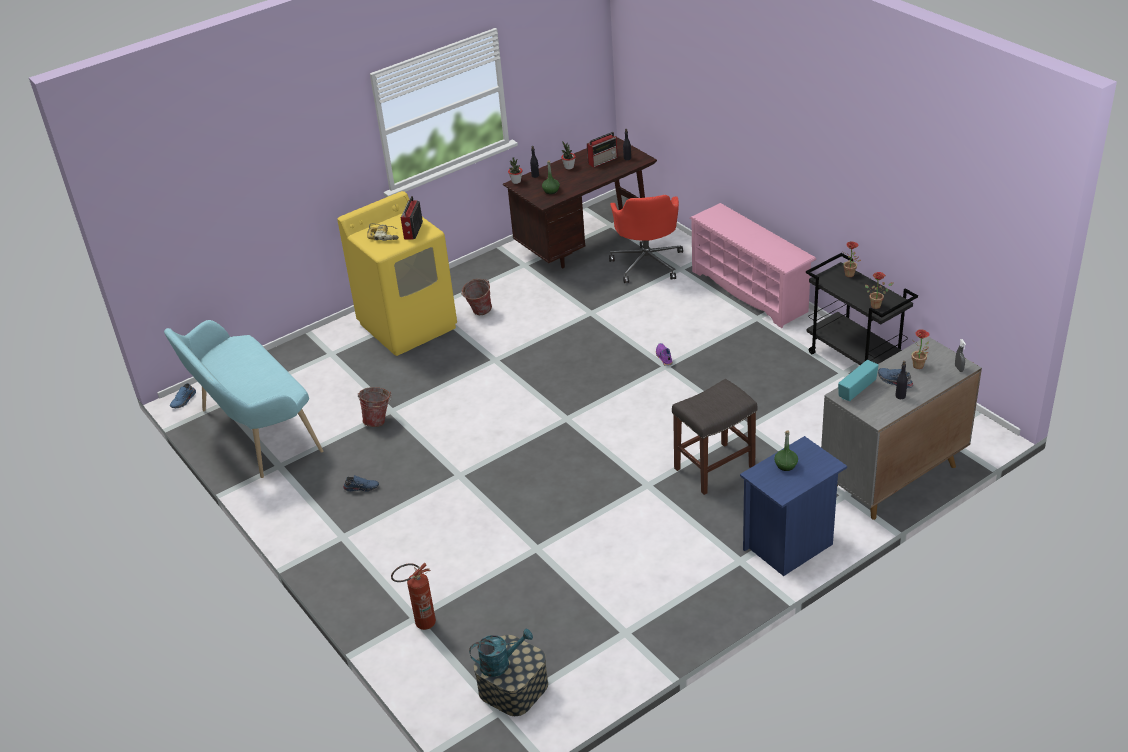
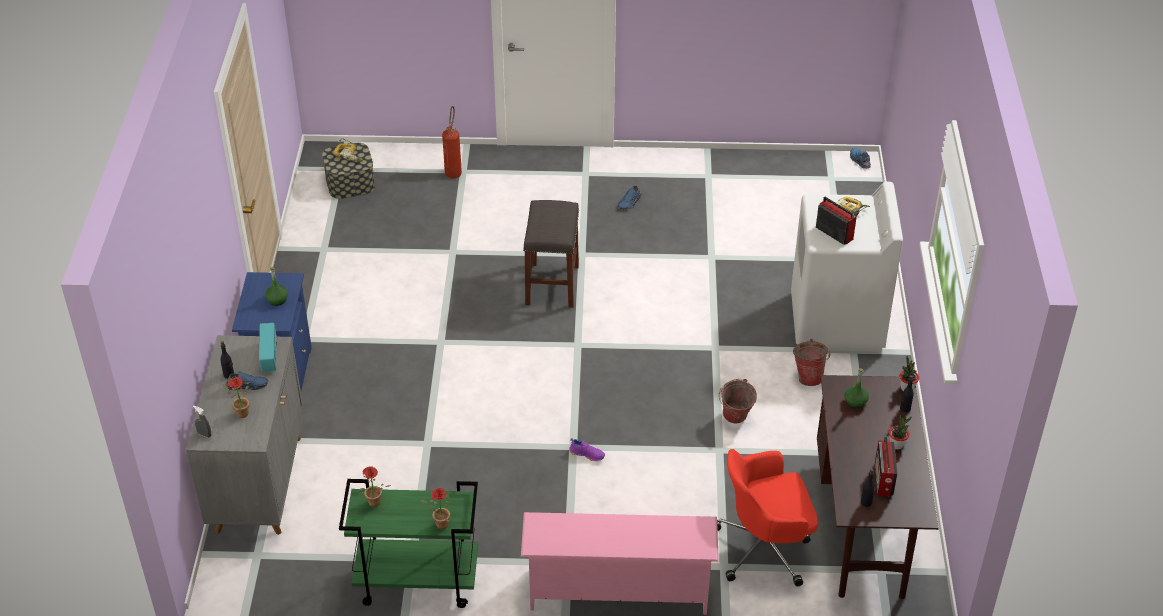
camera: 125 degrees right, 5 degrees up
turquoise bench [164,320,323,478] -> none
yellow washing machine [337,191,457,356] -> white washing machine [791,182,903,352]
bucket [358,387,391,427] -> bucket moved to [719,379,757,423]
turquoise watering can [469,628,533,677] -> power drill [333,138,365,162]
red office chair [609,195,683,283] -> red office chair turned 45 degrees counterclockwise [717,449,818,586]
grey stool [672,379,757,495] -> grey stool moved to [523,200,579,308]
black cart [806,253,918,365] -> green cart [339,479,478,608]

